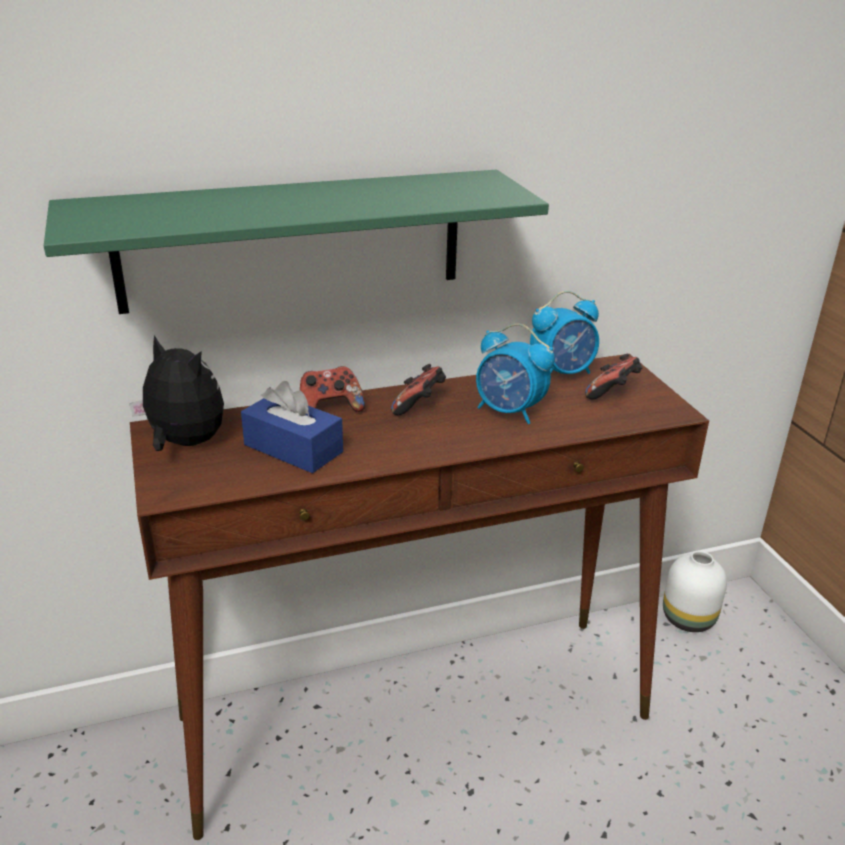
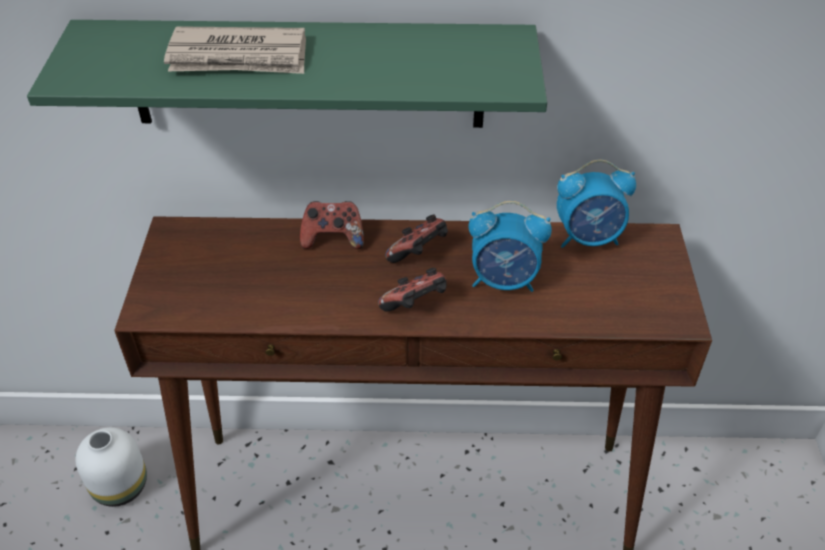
camera: 20 degrees right, 15 degrees up
plush toy [129,335,224,451] -> none
blue tissue box [241,381,343,473] -> none
alarm clock [476,324,555,424] -> alarm clock turned 45 degrees counterclockwise [469,201,552,292]
game controller [585,353,642,399] -> game controller moved to [378,268,447,312]
white vase [663,551,727,632] -> white vase moved to [75,427,147,507]
none -> newspaper [164,26,306,74]

